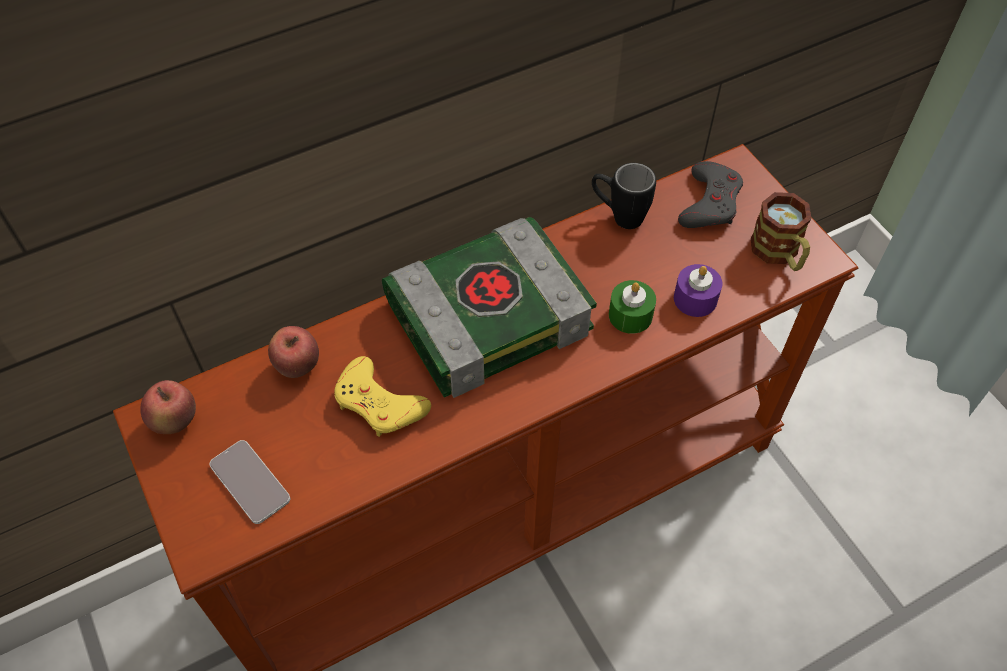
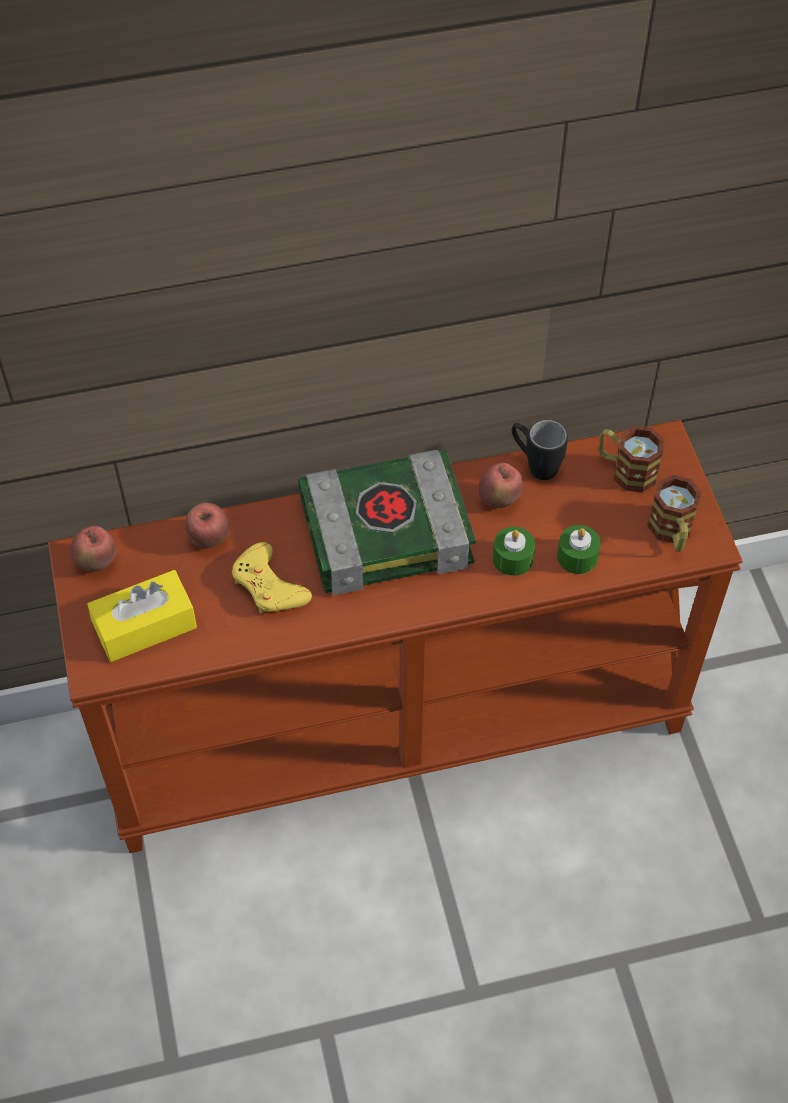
camera: 15 degrees right, 0 degrees up
phone [210,440,290,524] -> yellow tissue box [87,570,197,662]
purple candle [674,264,722,317] -> green candle [557,525,601,574]
grey game controller [678,161,743,228] -> mug [599,426,664,493]
none -> apple [479,463,523,508]

